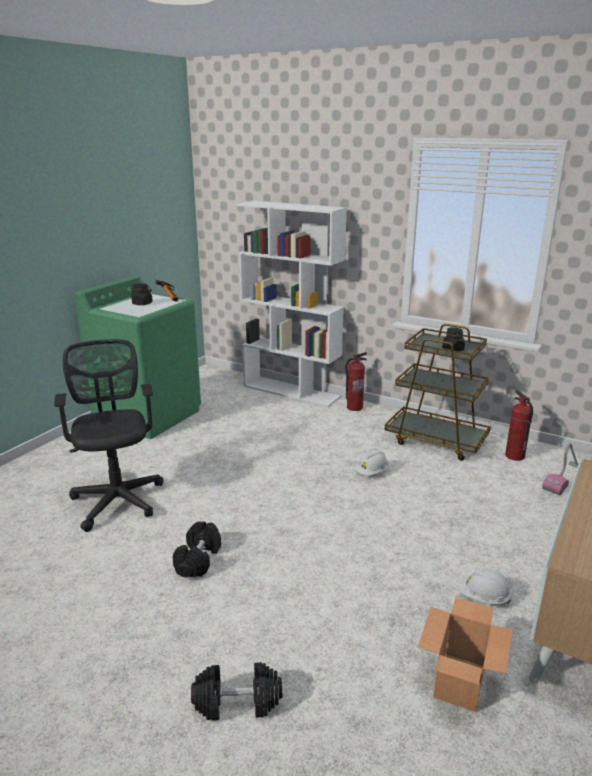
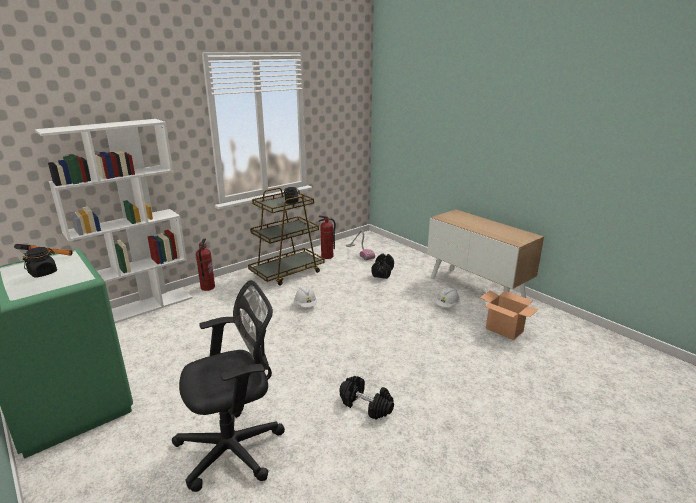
camera: 70 degrees left, 0 degrees up
black office chair [54,339,163,532] -> black office chair turned 150 degrees clockwise [172,280,285,492]
black dumbbell [191,662,282,721] -> black dumbbell moved to [371,253,394,279]

